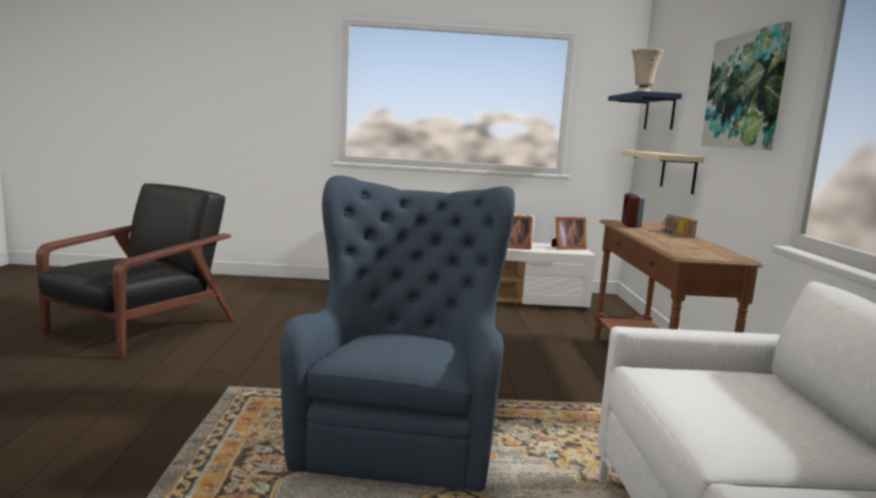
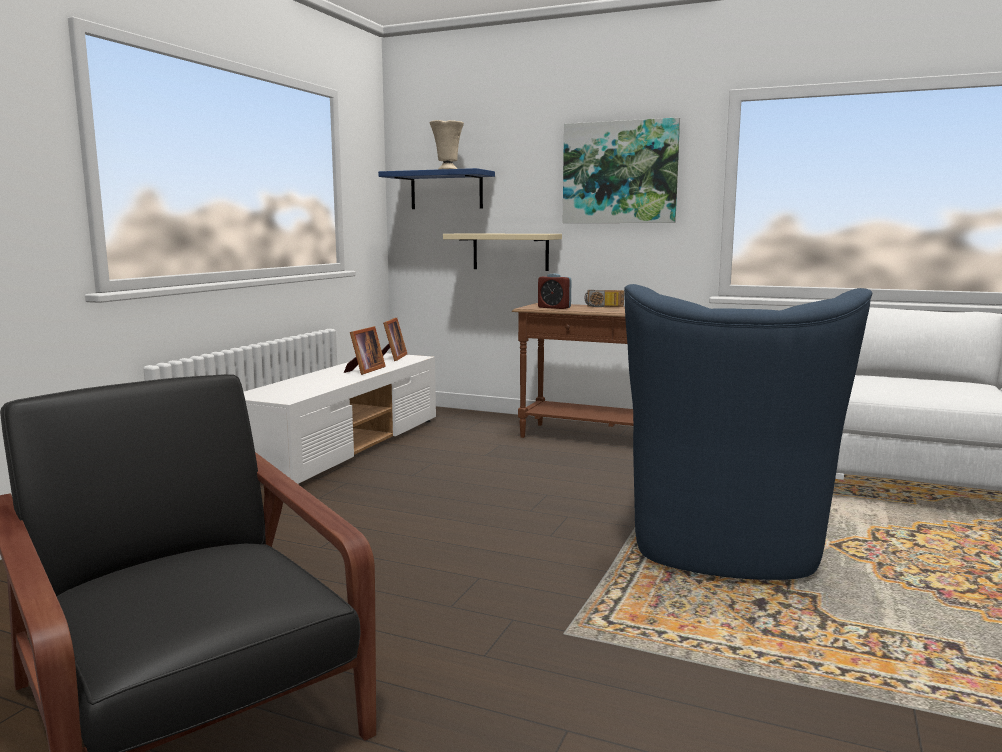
camera: 65 degrees left, 0 degrees up
blue armchair [280,175,515,492] -> blue armchair turned 105 degrees counterclockwise [624,284,872,580]

